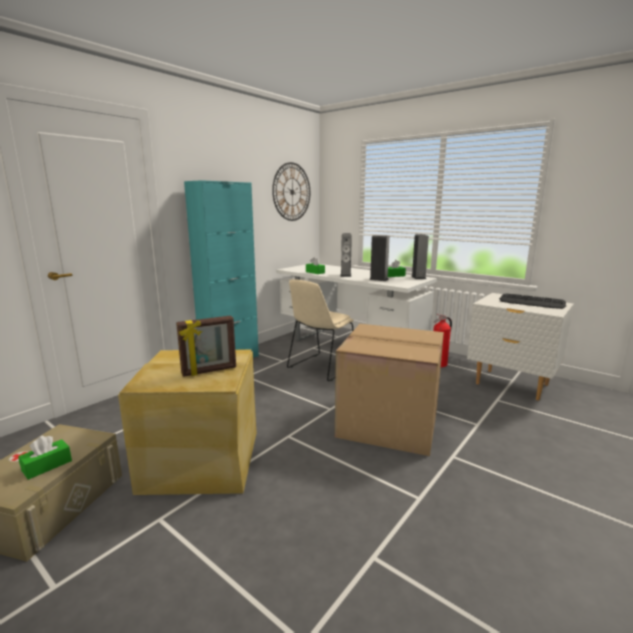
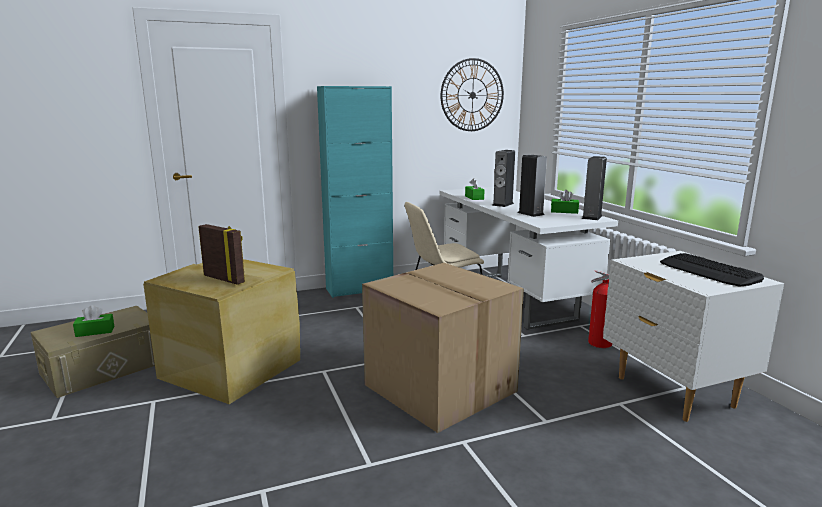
camera: 30 degrees right, 0 degrees up
picture frame [176,316,236,377] -> picture frame turned 150 degrees counterclockwise [198,224,245,285]

